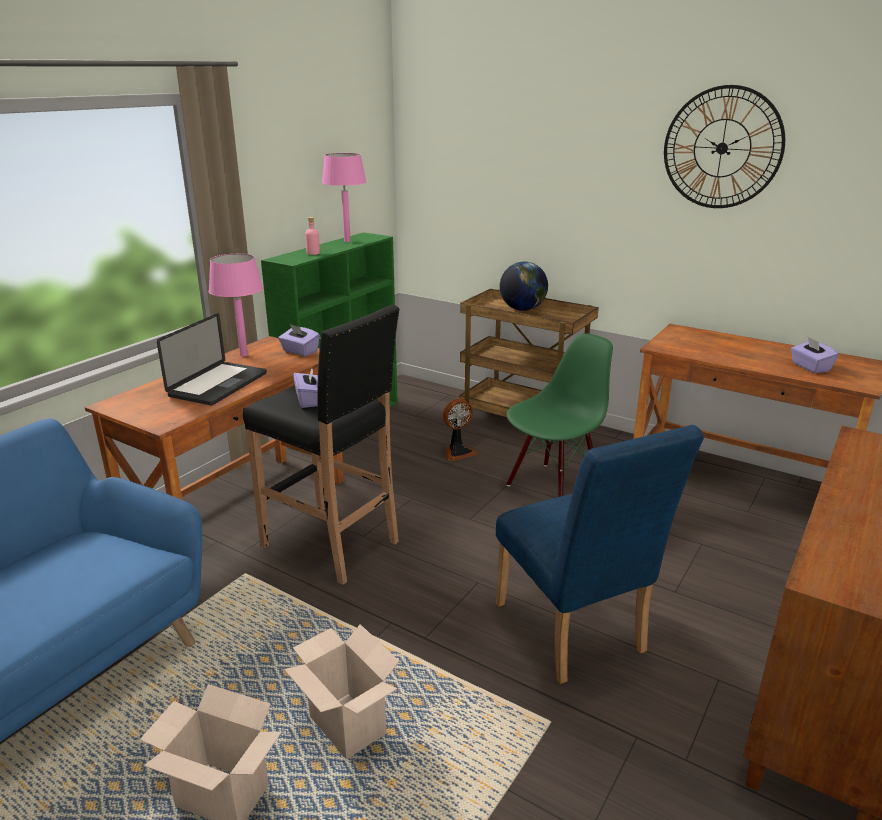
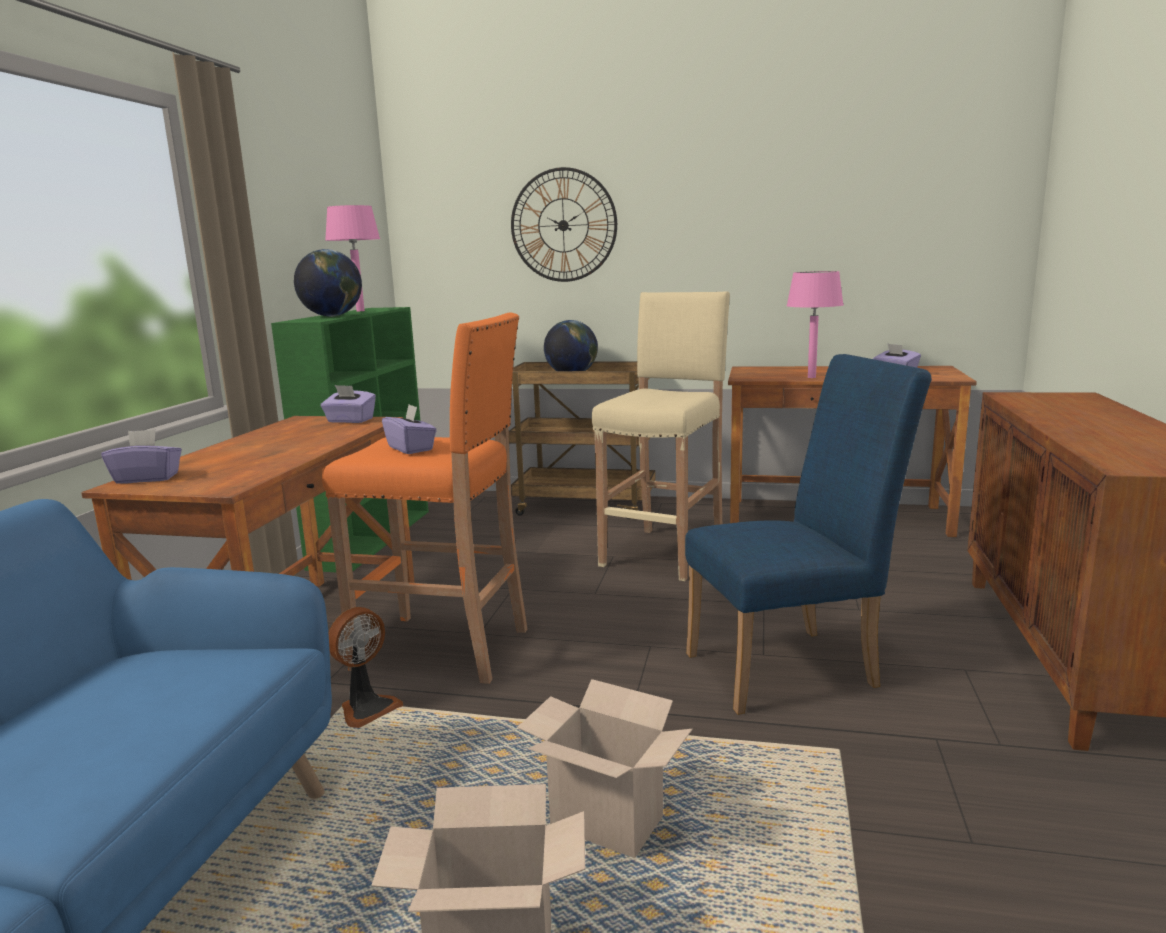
camera: 20 degrees left, 10 degrees down
laptop [157,313,267,405] -> none
pink table lamp [209,254,263,356] -> pink table lamp moved to [787,271,844,378]
black stool [243,305,400,585] -> orange stool [322,313,527,684]
pink bottle [305,217,320,255] -> globe [294,249,362,317]
fan [443,398,477,461] -> fan moved to [328,607,403,728]
blue chair [496,425,704,684] -> blue chair turned 60 degrees counterclockwise [685,354,932,715]
green chair [506,333,613,497] -> beige stool [592,291,730,581]
wall clock [664,85,785,208] -> wall clock moved to [511,167,617,282]
none -> purple tissue box [101,429,182,484]

